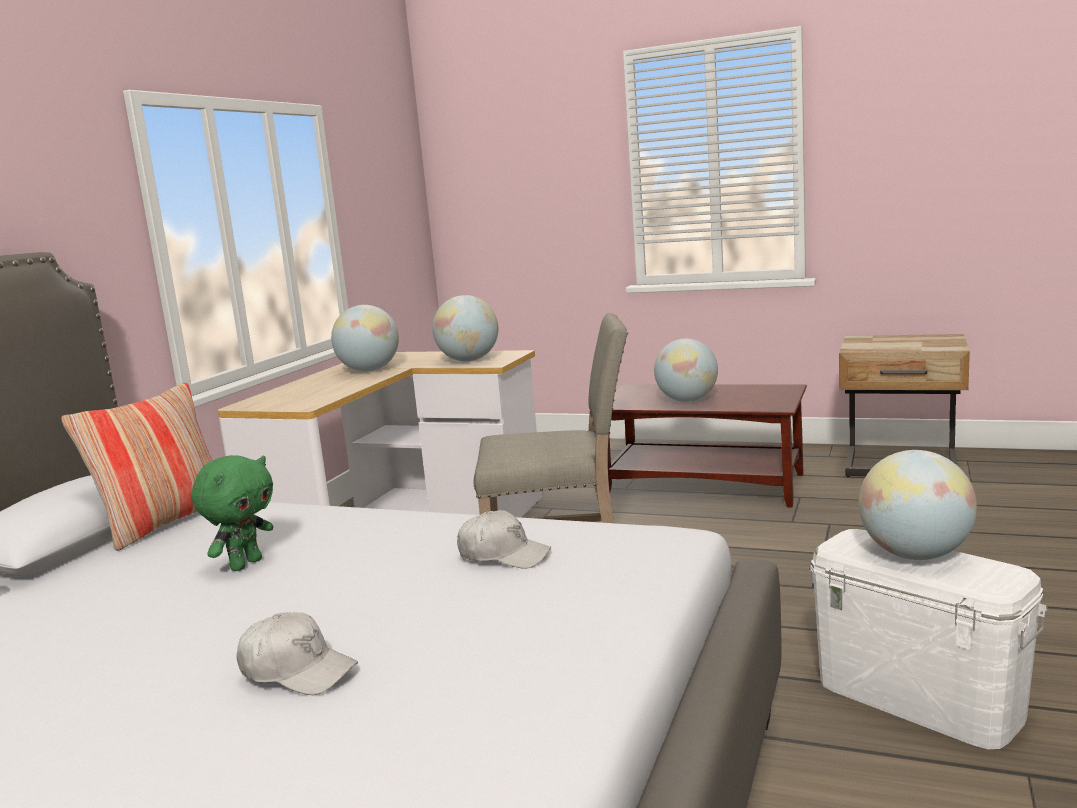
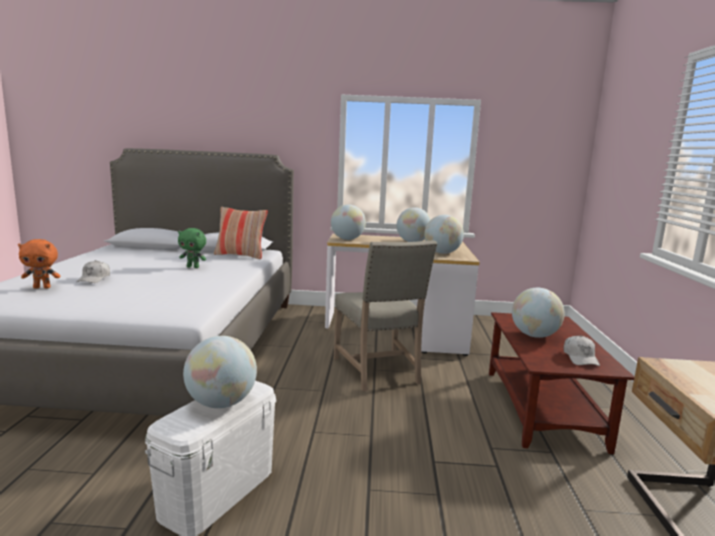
camera: 70 degrees right, 0 degrees up
white cap [457,510,551,569] -> white cap moved to [563,335,600,366]
none -> orange plush toy [18,239,61,289]
none -> globe [331,204,366,240]

